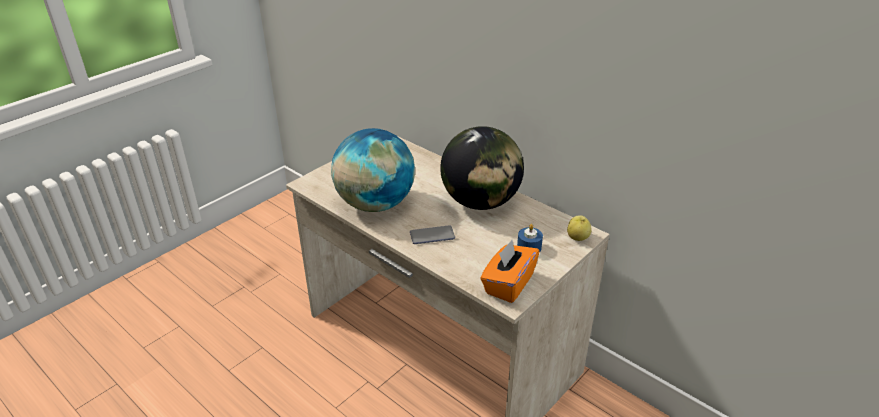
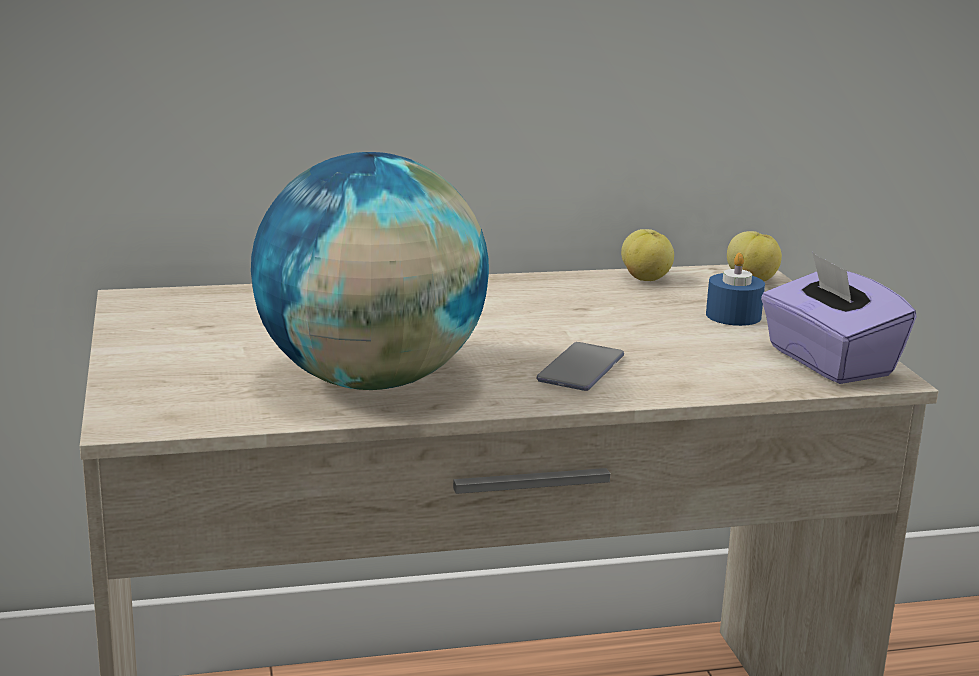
camera: 55 degrees left, 15 degrees down
globe [440,126,524,210] -> none
orange tissue box [480,240,539,303] -> purple tissue box [761,252,917,384]
none -> apple [621,229,674,281]

